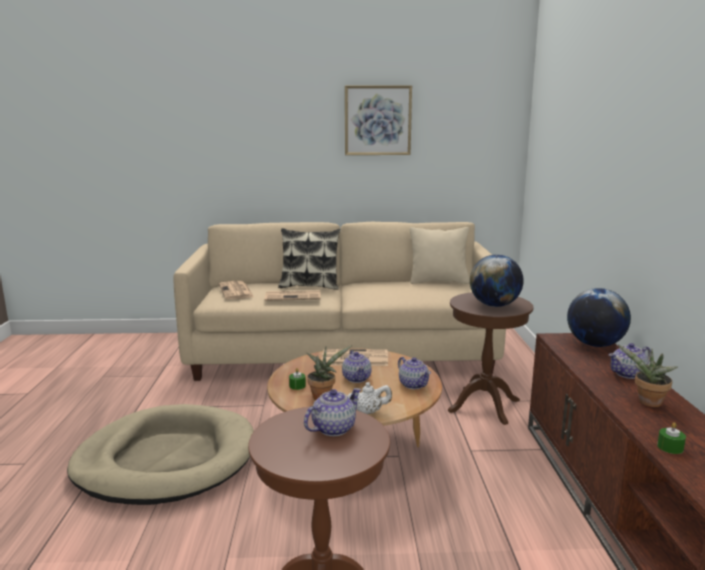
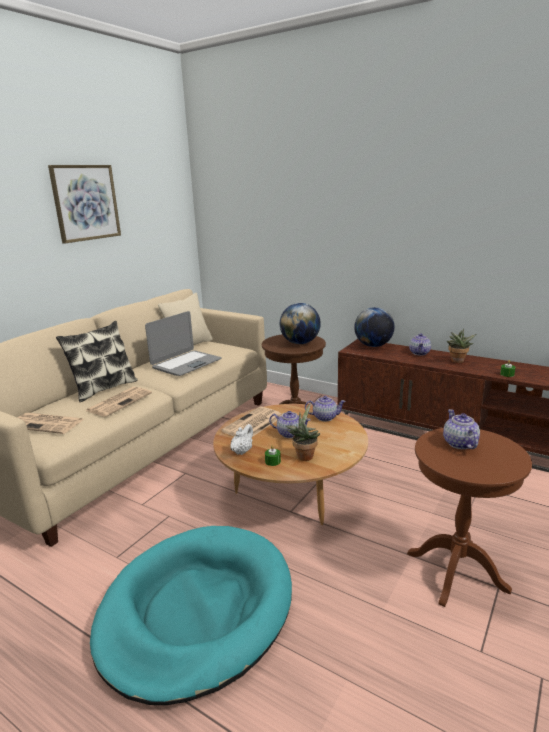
camera: 55 degrees left, 5 degrees up
beige dog bed [67,404,254,505] -> turquoise dog bed [90,526,292,705]
white teapot [347,382,392,414] -> white teapot moved to [230,424,253,455]
none -> laptop [145,311,222,376]

